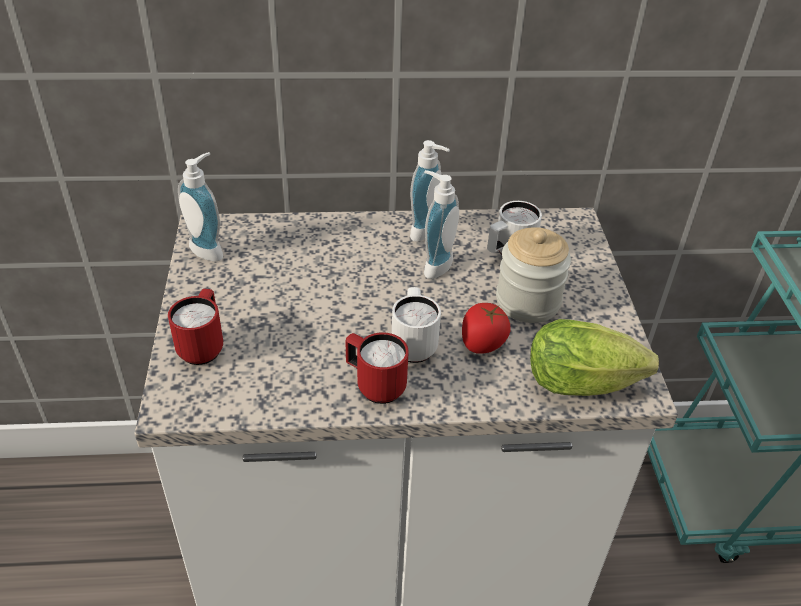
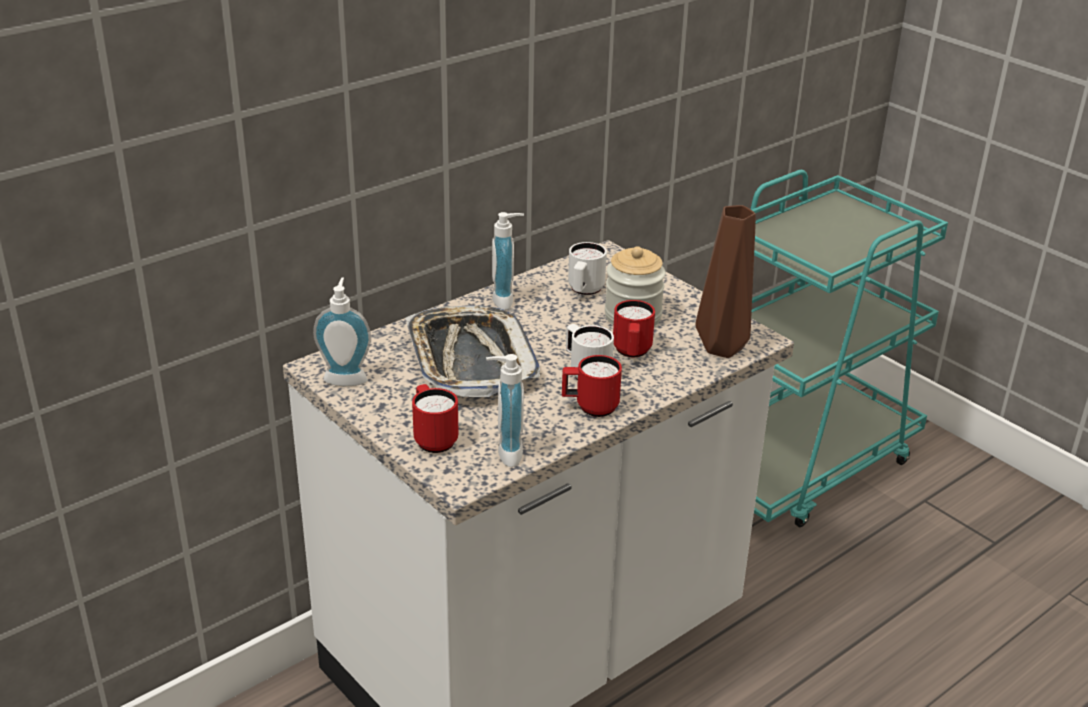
camera: 35 degrees left, 10 degrees down
soap dispenser [424,170,459,279] -> soap dispenser moved to [486,354,524,467]
tomato [462,303,510,354] -> red mug [613,300,655,357]
lettuce [530,319,659,396] -> brown vase [696,205,756,358]
none -> tray [405,306,540,397]

